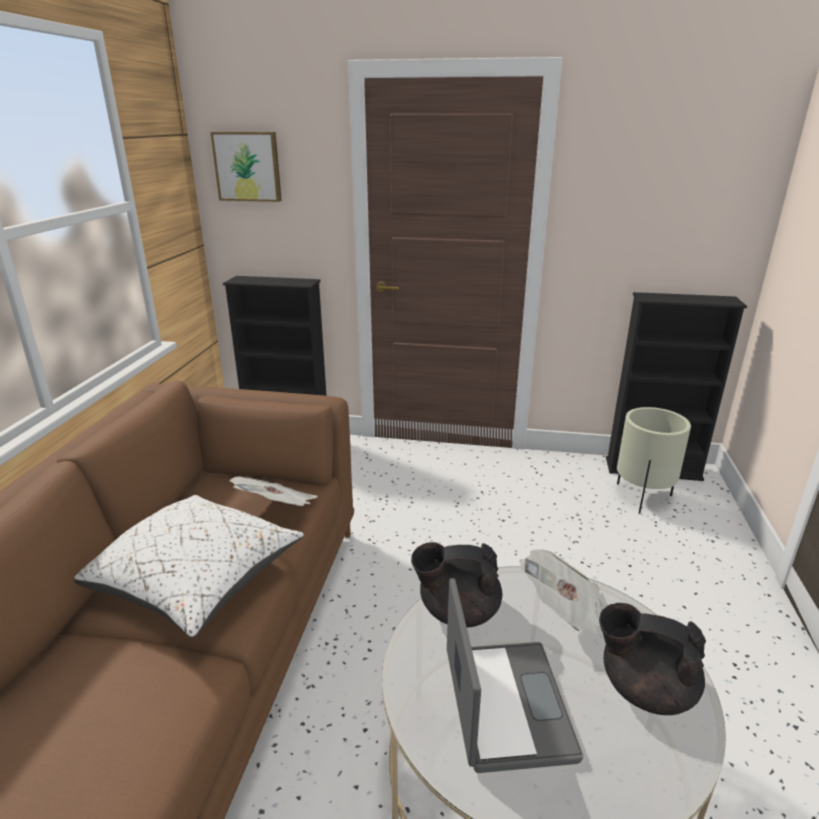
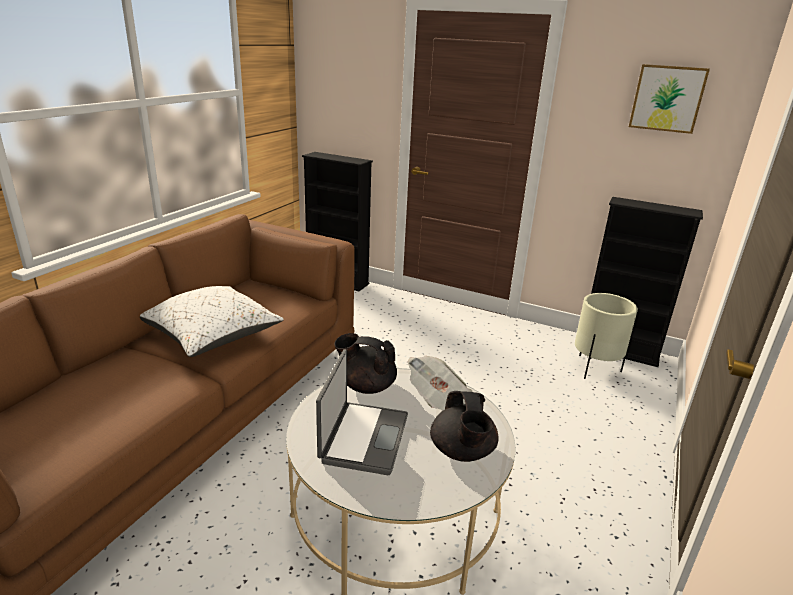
camera: 15 degrees right, 0 degrees up
picture [210,132,282,202] -> picture moved to [629,64,710,134]
newspaper [229,477,318,506] -> none
black teapot [599,603,706,715] -> black teapot turned 135 degrees counterclockwise [430,391,499,462]

